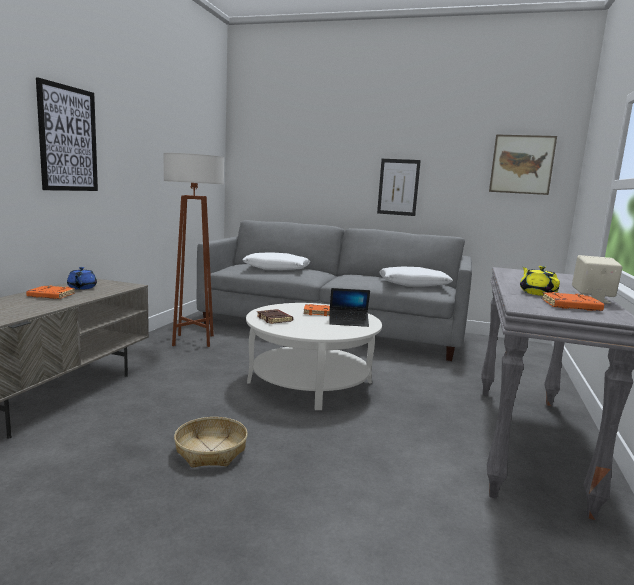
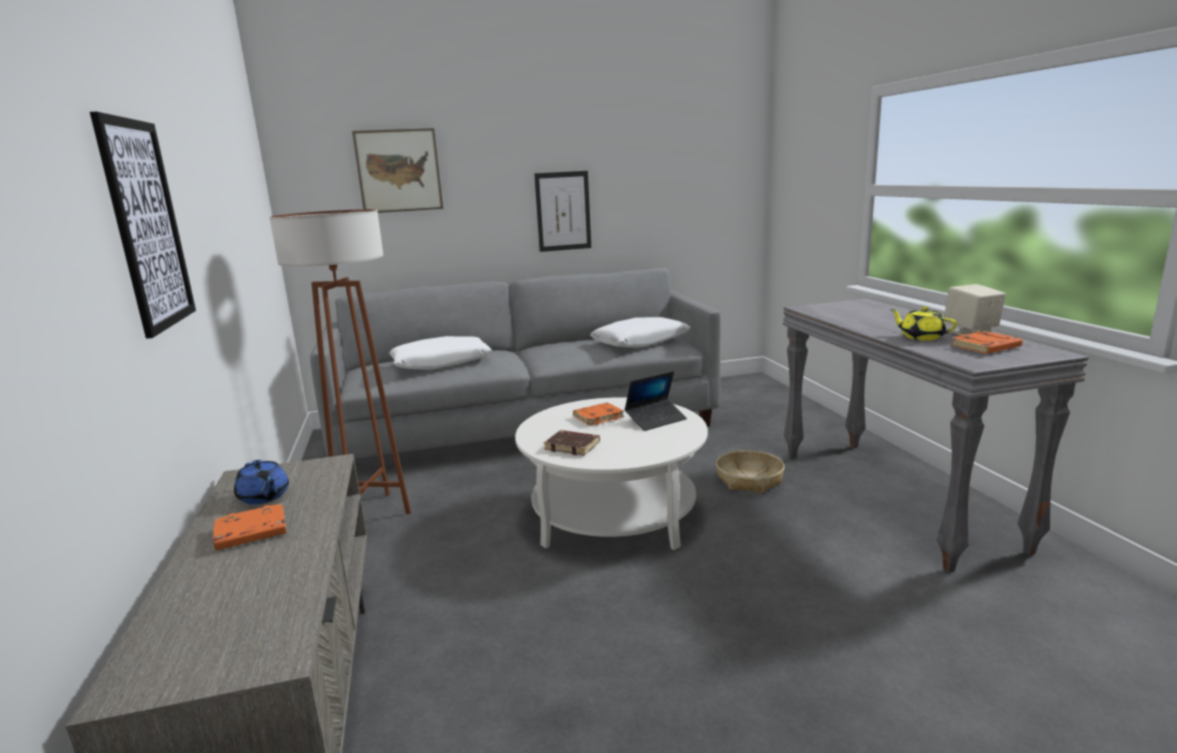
camera: 30 degrees left, 5 degrees up
basket [174,417,248,468] -> basket moved to [716,450,785,494]
picture [489,134,557,195] -> picture moved to [352,128,443,213]

